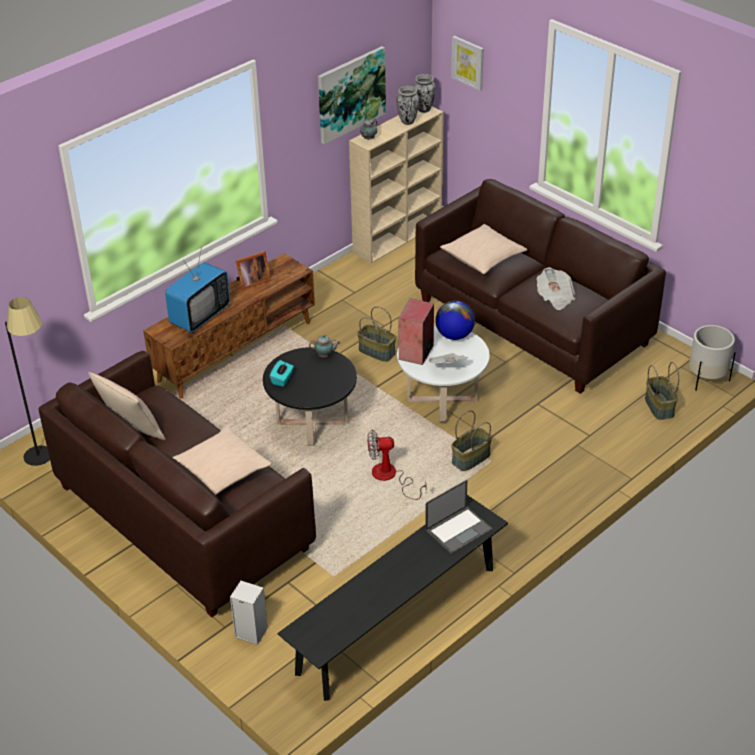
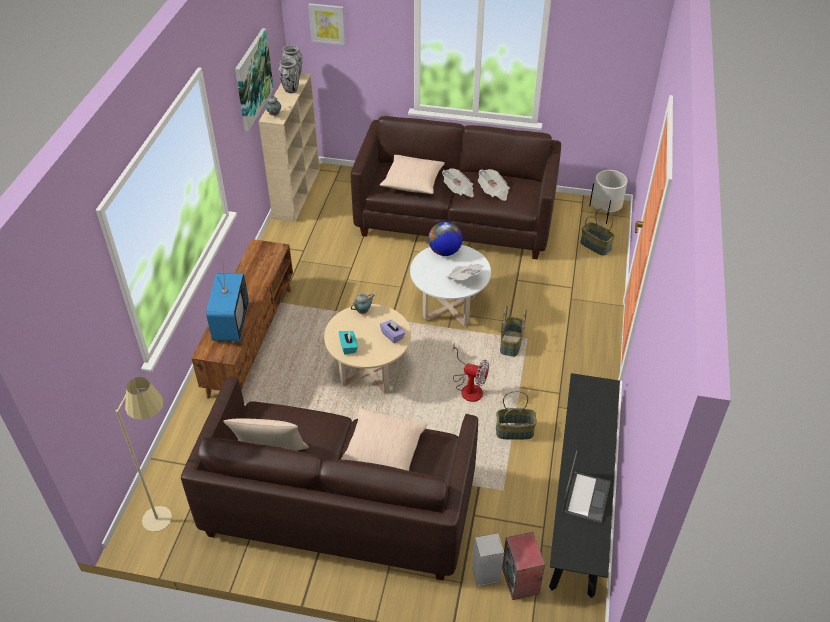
camera: 35 degrees left, 5 degrees up
black floor lamp [5,297,50,466] -> beige floor lamp [116,377,172,532]
picture frame [236,251,271,290] -> none
black coffee table [263,347,357,446] -> beige coffee table [324,304,411,393]
basket [357,306,396,362] -> basket moved to [496,391,537,439]
fan [368,430,426,500] -> fan turned 120 degrees counterclockwise [453,342,489,402]
speaker [398,298,434,365] -> speaker moved to [502,532,545,600]
laptop [425,480,493,554] -> laptop moved to [562,451,611,524]
none -> purple tissue box [380,320,405,343]
none -> newspaper [442,168,474,197]

